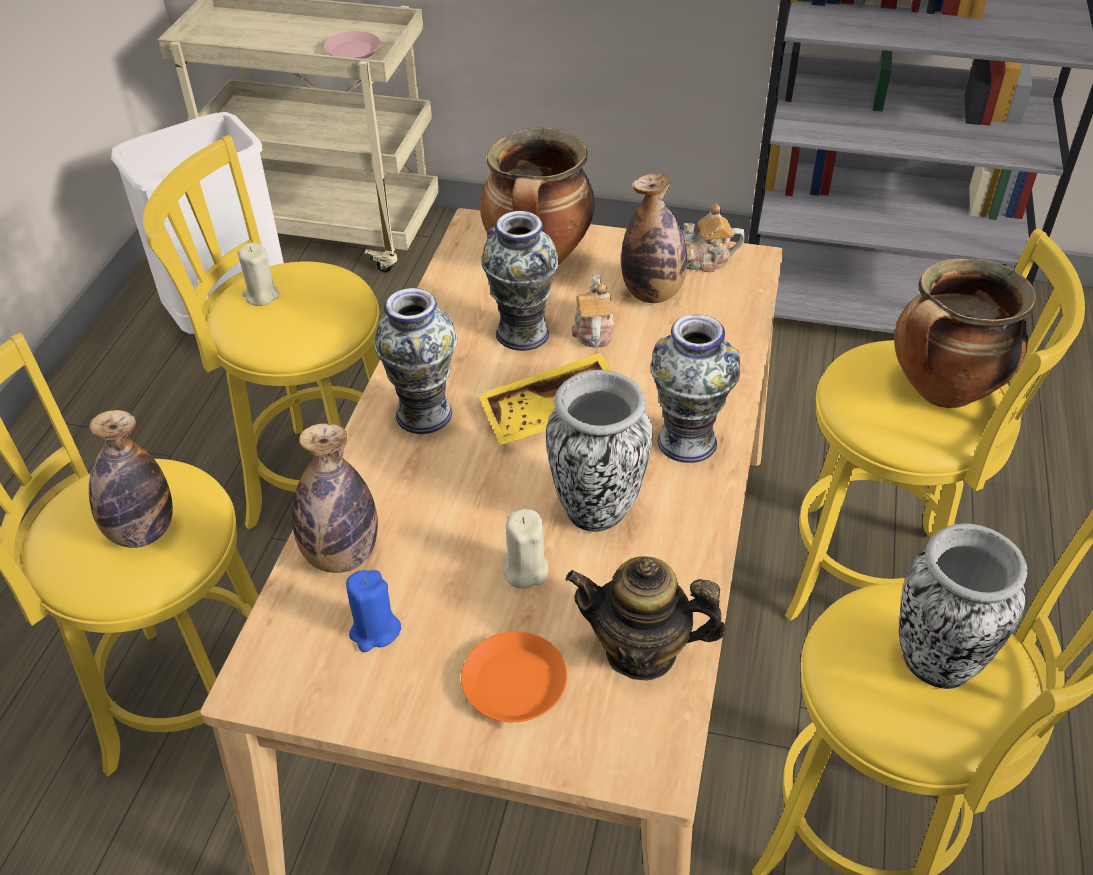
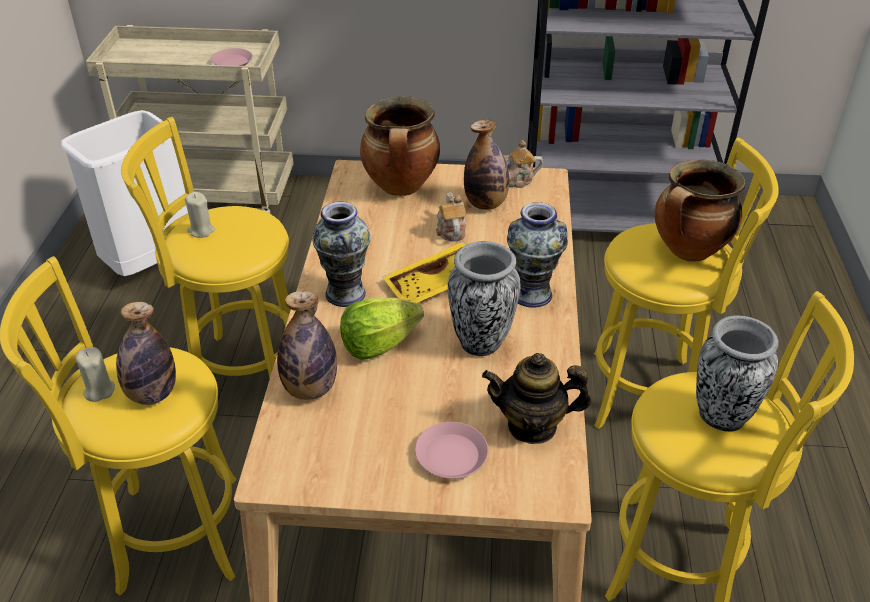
camera: 10 degrees left, 5 degrees down
blue candle [346,570,401,652] -> none
orange plate [461,631,567,722] -> pink plate [415,422,488,479]
vase [481,211,558,351] -> none
beige candle [503,509,548,589] -> beige candle moved to [76,347,115,402]
none -> lettuce [340,298,424,360]

